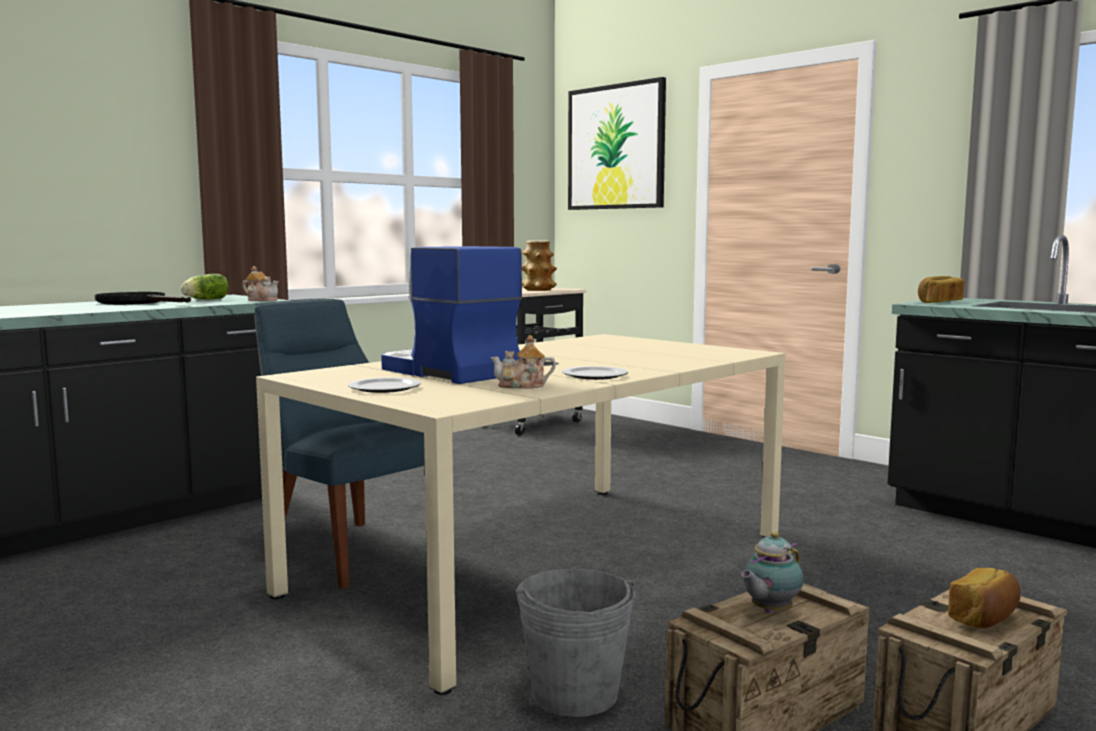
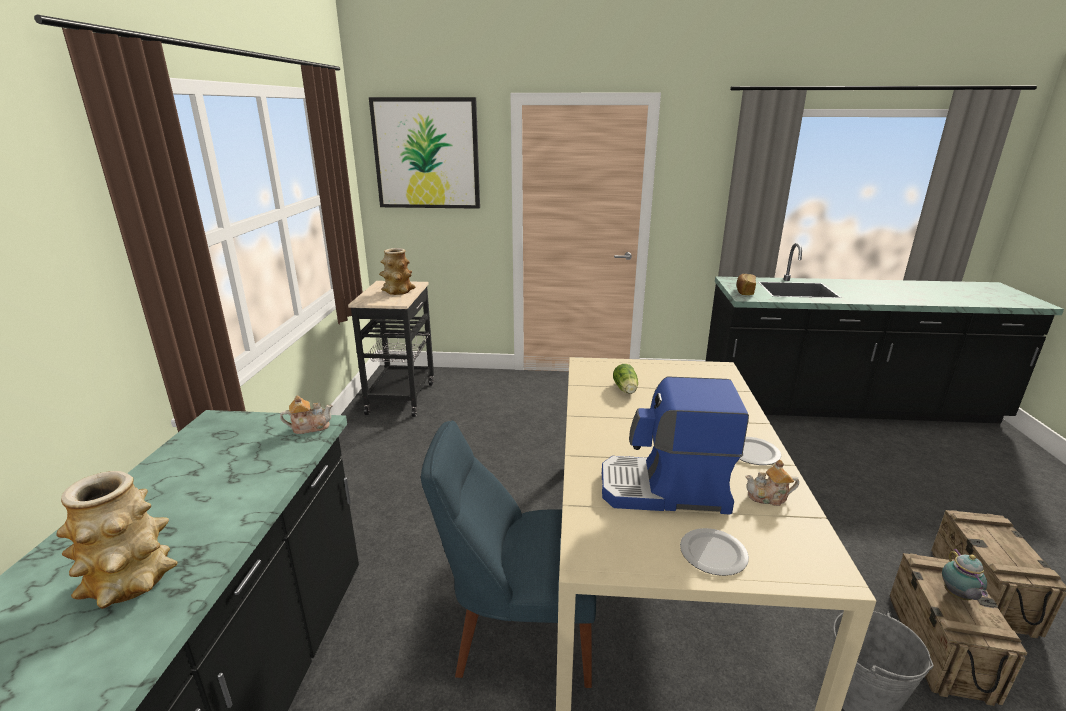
camera: 40 degrees left, 15 degrees up
black frying pan [95,292,191,305] -> none
lettuce [181,274,229,299] -> lettuce moved to [613,364,638,394]
teapot [490,335,556,389] -> teapot turned 45 degrees clockwise [745,460,799,506]
bread [948,568,1021,628] -> none
none -> vase [56,471,178,609]

